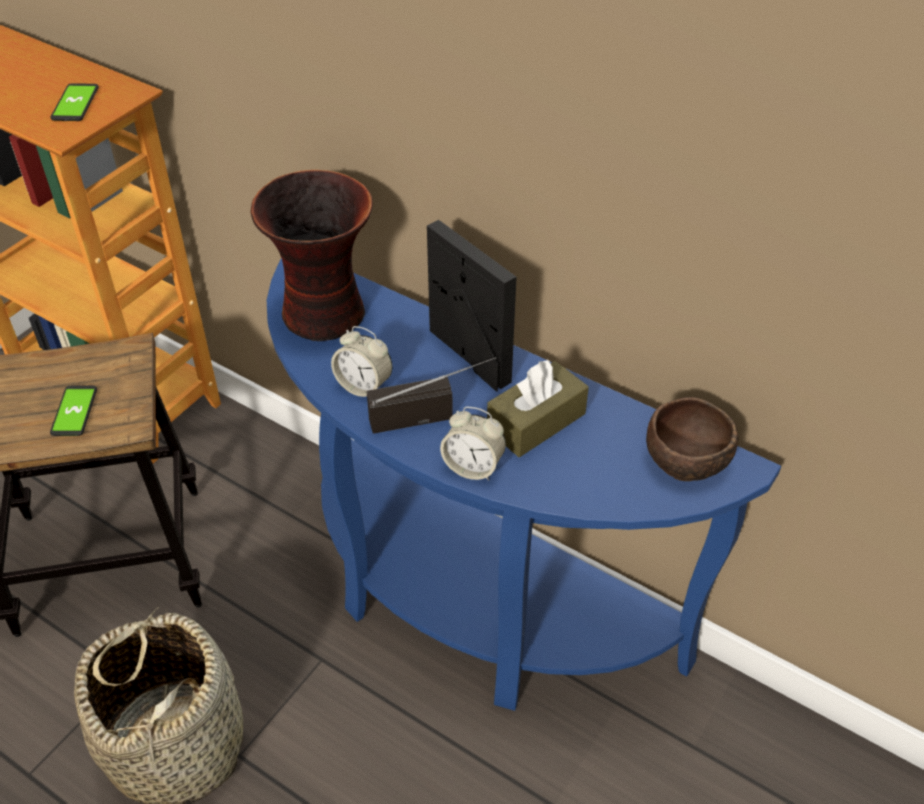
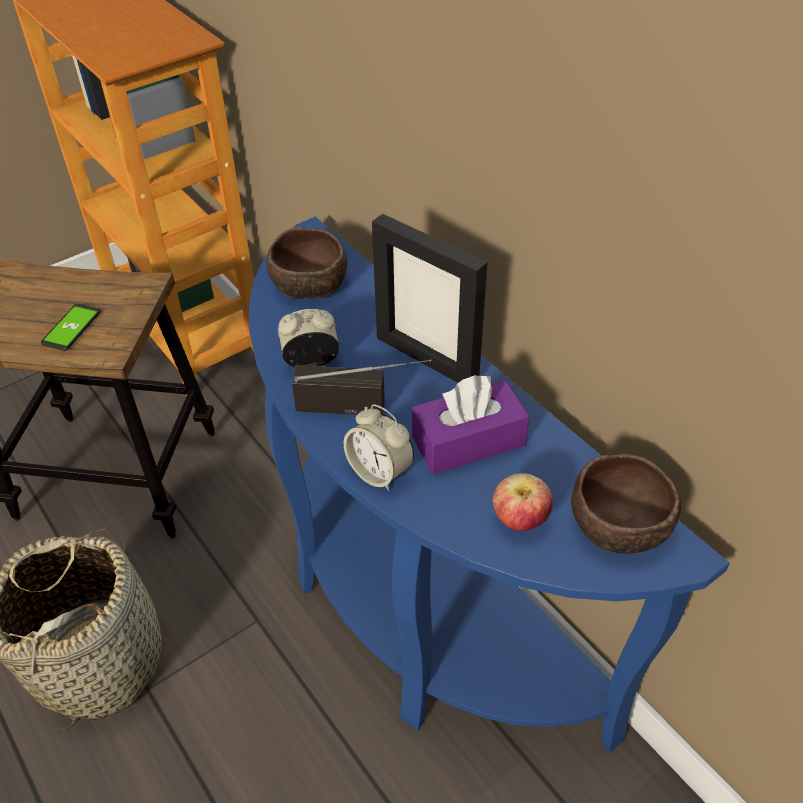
camera: 20 degrees right, 0 degrees up
phone [50,83,99,121] -> none
vase [251,170,373,341] -> brown bowl [266,227,347,299]
alarm clock [331,326,392,397] -> alarm clock turned 120 degrees clockwise [278,309,340,367]
picture frame [427,220,517,392] -> picture frame turned 150 degrees clockwise [372,214,487,383]
brown tissue box [487,360,589,457] -> purple tissue box [412,375,529,474]
none -> apple [492,473,553,531]

